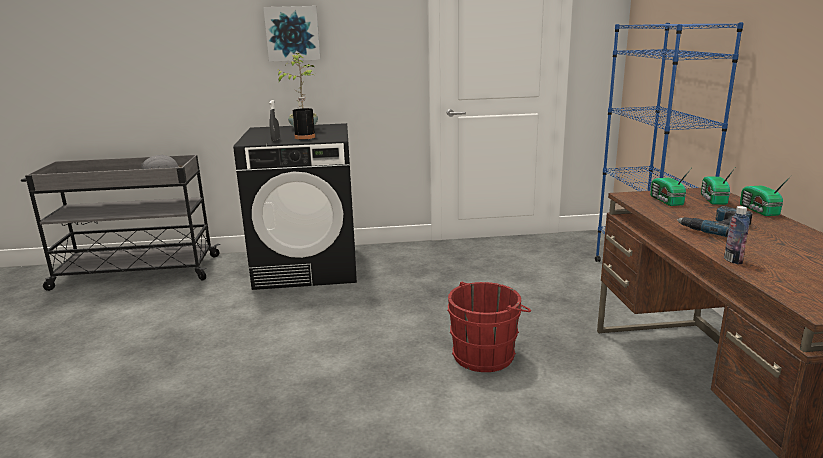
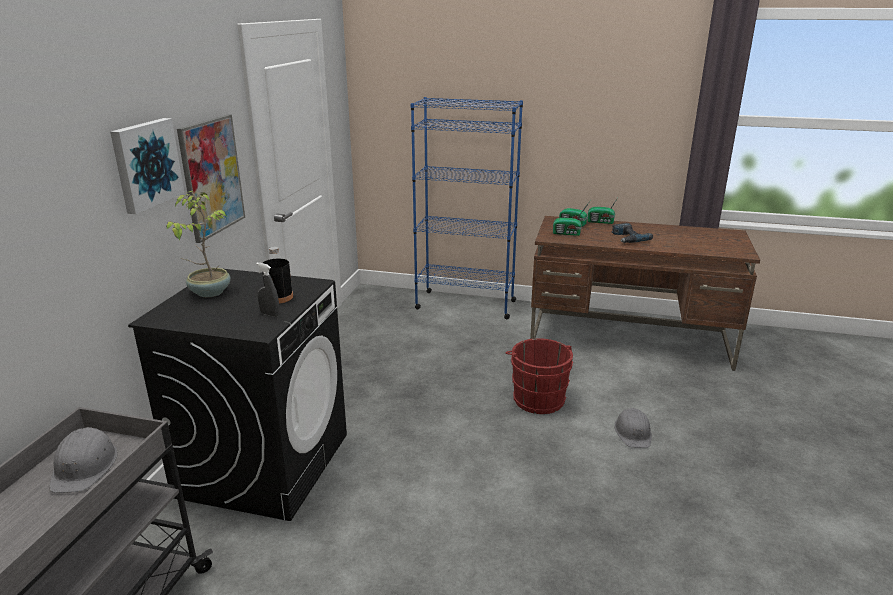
camera: 70 degrees left, 5 degrees up
bottle [724,206,750,264] -> none
none -> picture [177,114,245,243]
none -> grey hard hat [614,408,652,448]

